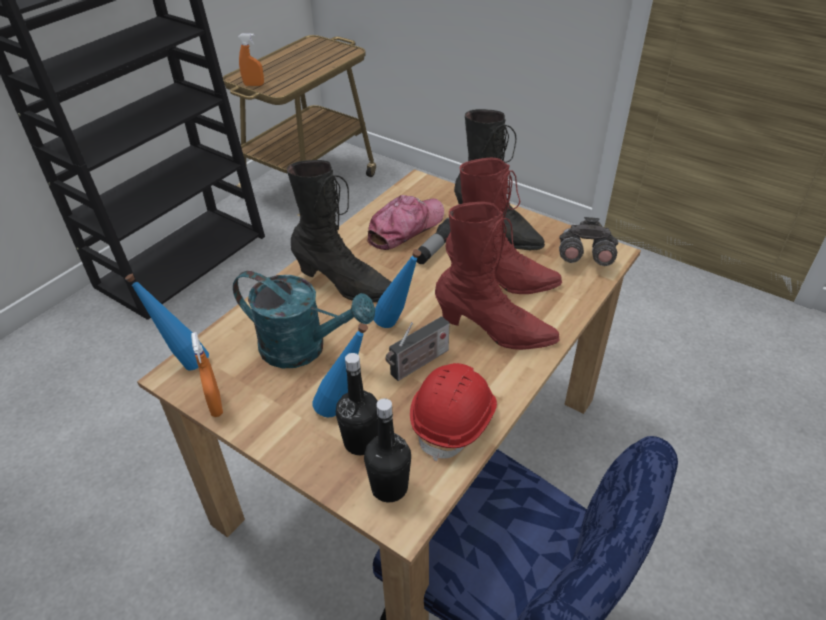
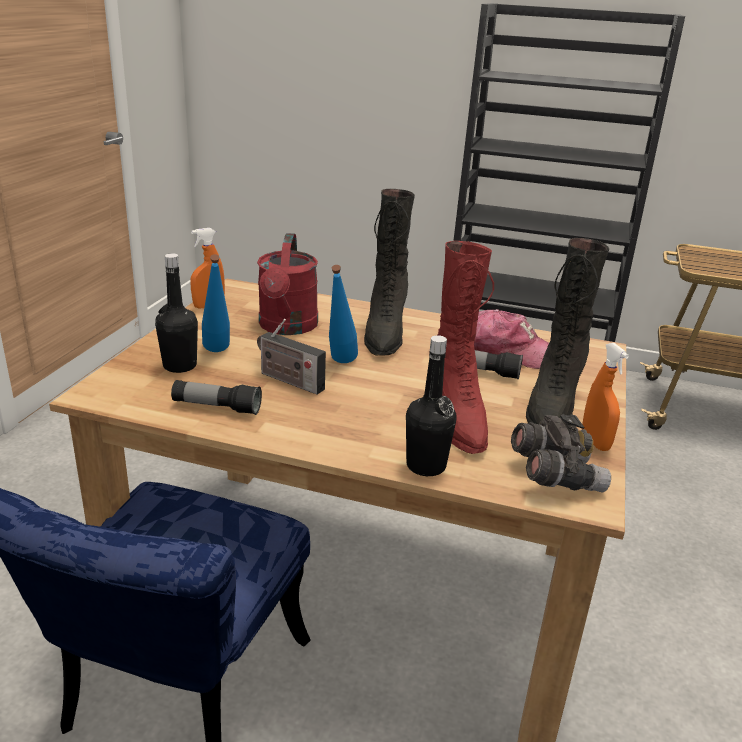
camera: 70 degrees right, 15 degrees down
blue bottle [125,274,209,370] -> none
turquoise watering can [233,271,375,368] -> red watering can [257,233,318,335]
orange spray bottle [238,33,264,86] -> orange spray bottle moved to [582,343,629,451]
black bottle [364,398,411,503] -> black bottle moved to [406,335,456,476]
red hard hat [410,363,497,461] -> flashlight [171,380,262,415]
red boot [435,202,559,350] -> none

